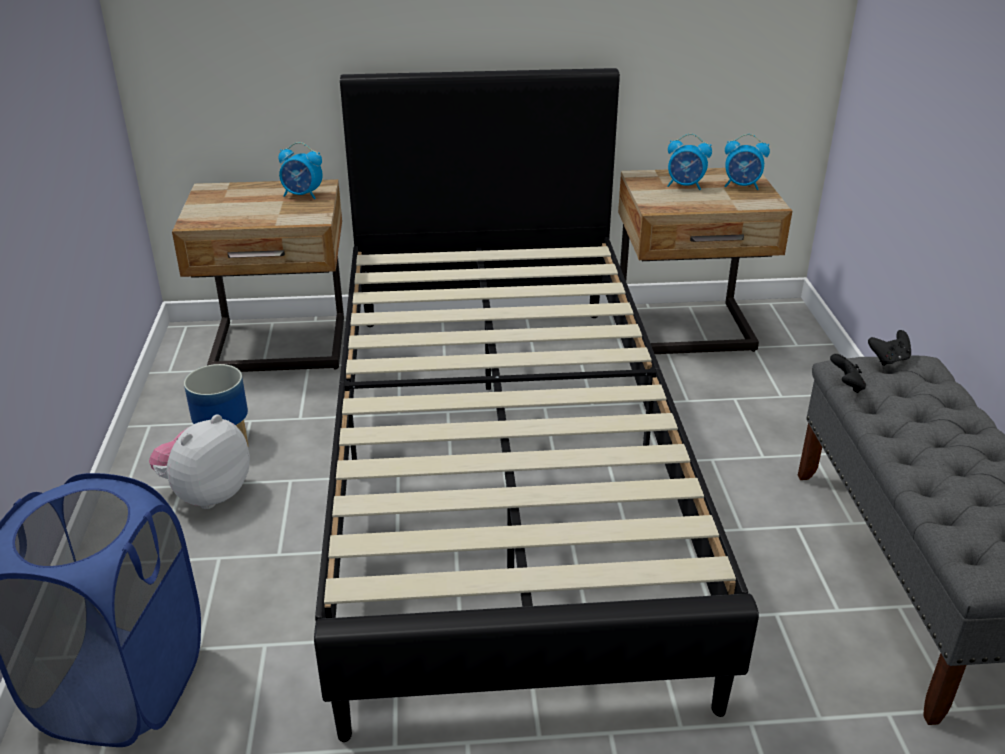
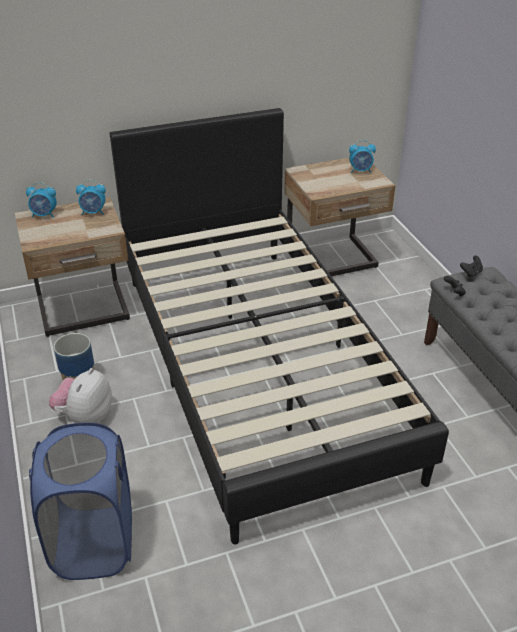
camera: 15 degrees left, 5 degrees up
alarm clock [668,134,712,190] -> alarm clock moved to [26,182,57,218]

